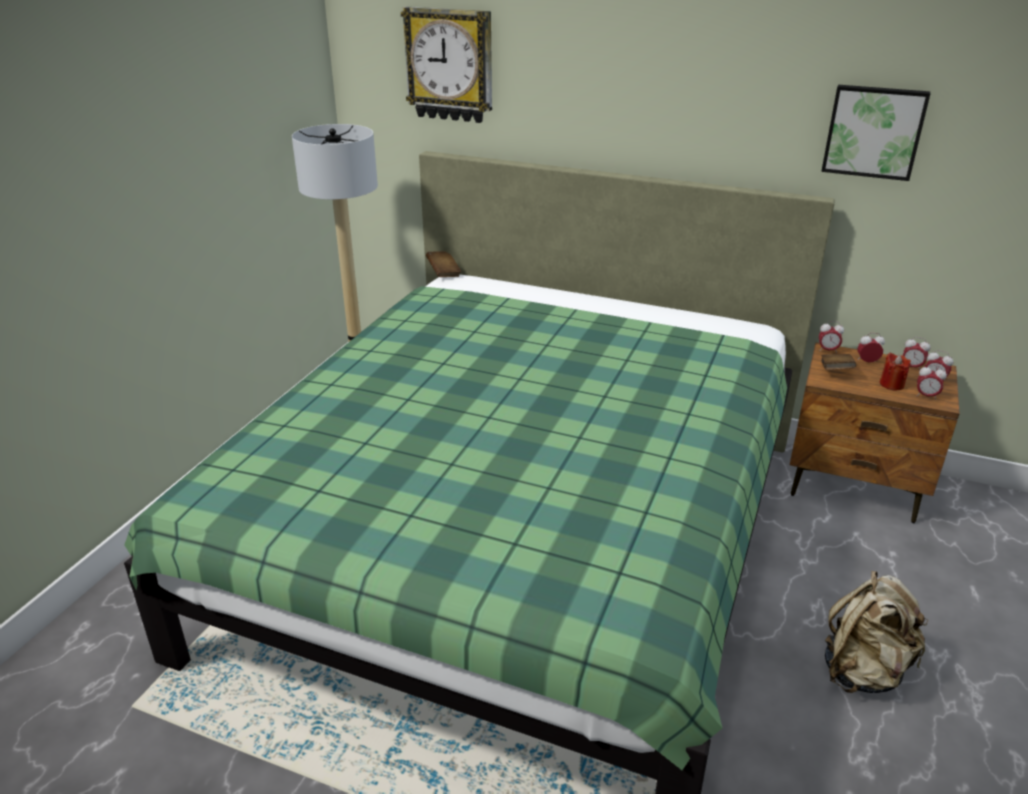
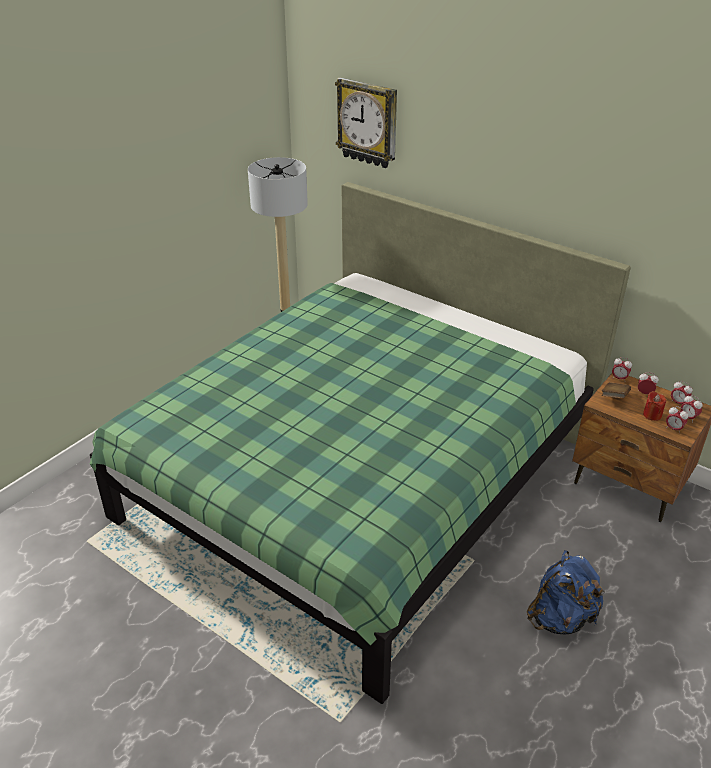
camera: 15 degrees right, 5 degrees up
brown book [426,251,461,277] -> none
picture [821,85,930,181] -> none
beige backpack [825,571,929,693] -> blue backpack [527,550,605,634]

